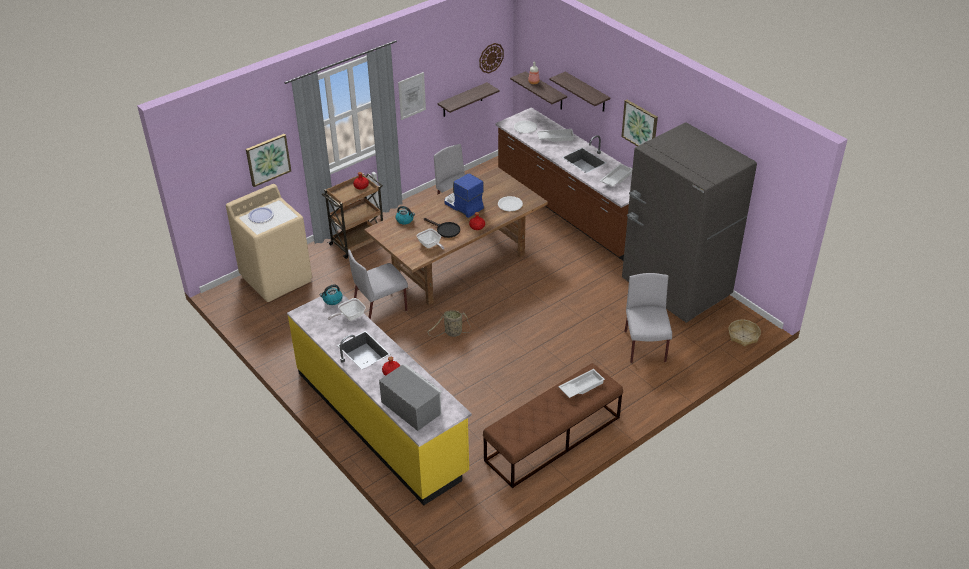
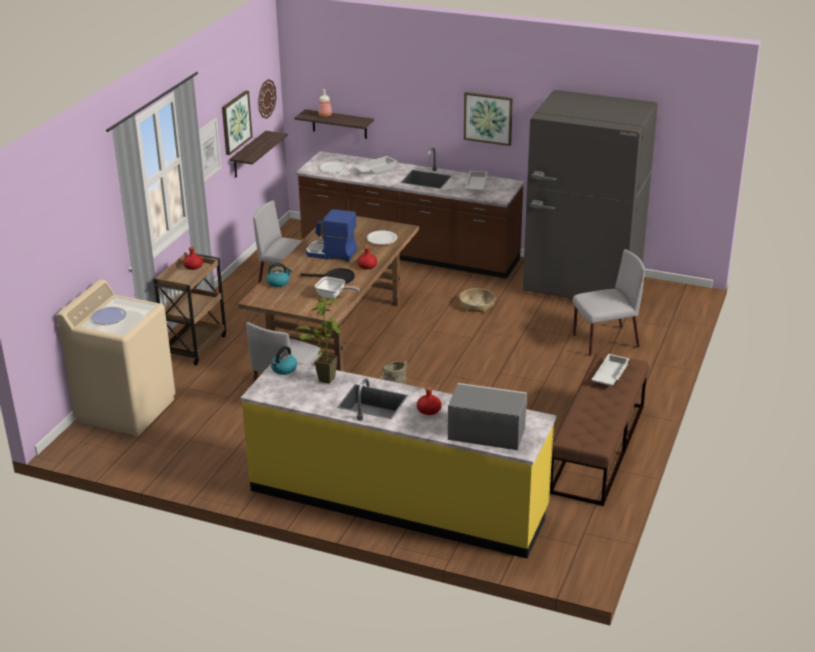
camera: 30 degrees left, 10 degrees down
picture [246,134,291,187] -> picture moved to [222,90,253,155]
frying pan [328,298,366,320] -> potted plant [294,298,340,384]
shelf [550,72,610,112] -> none
grey chair [624,273,672,363] -> grey chair turned 105 degrees clockwise [572,249,645,356]
basket [729,320,761,347] -> basket moved to [460,288,495,313]

